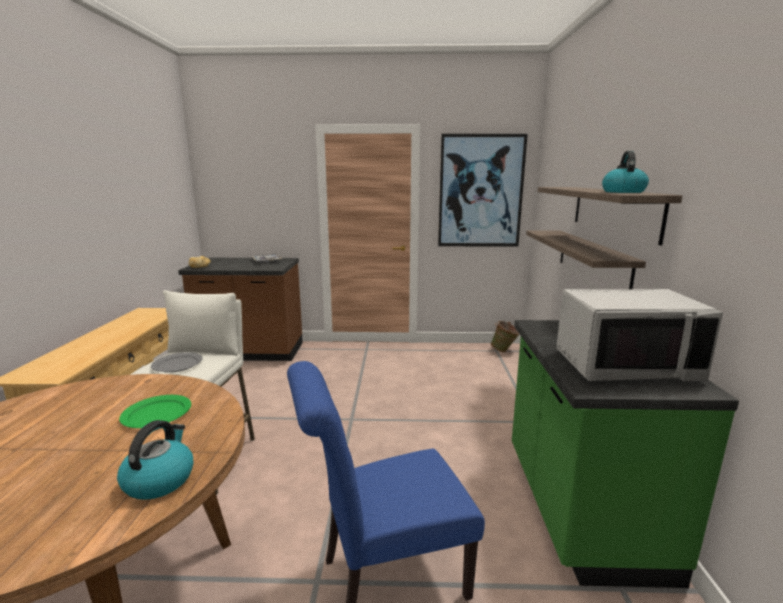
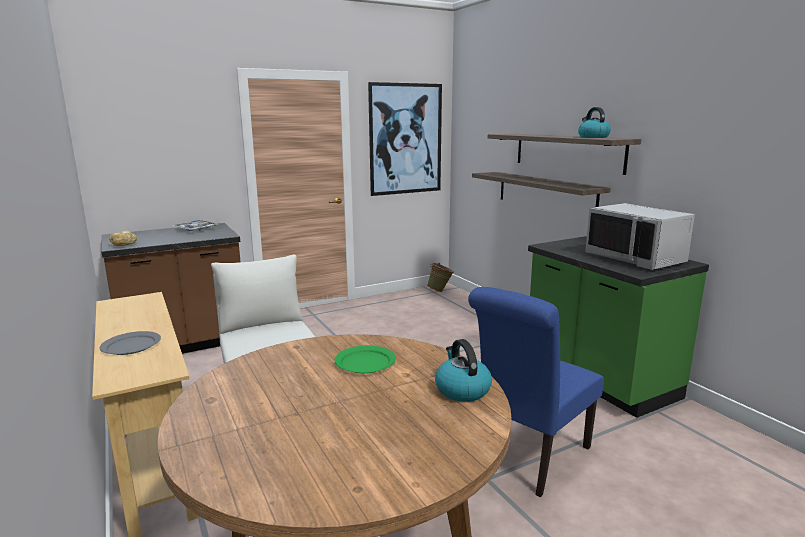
camera: 30 degrees left, 0 degrees up
grey plate [151,352,203,373] -> grey plate moved to [100,331,161,355]
grey microwave [556,289,723,381] -> grey microwave turned 90 degrees clockwise [585,203,695,270]

